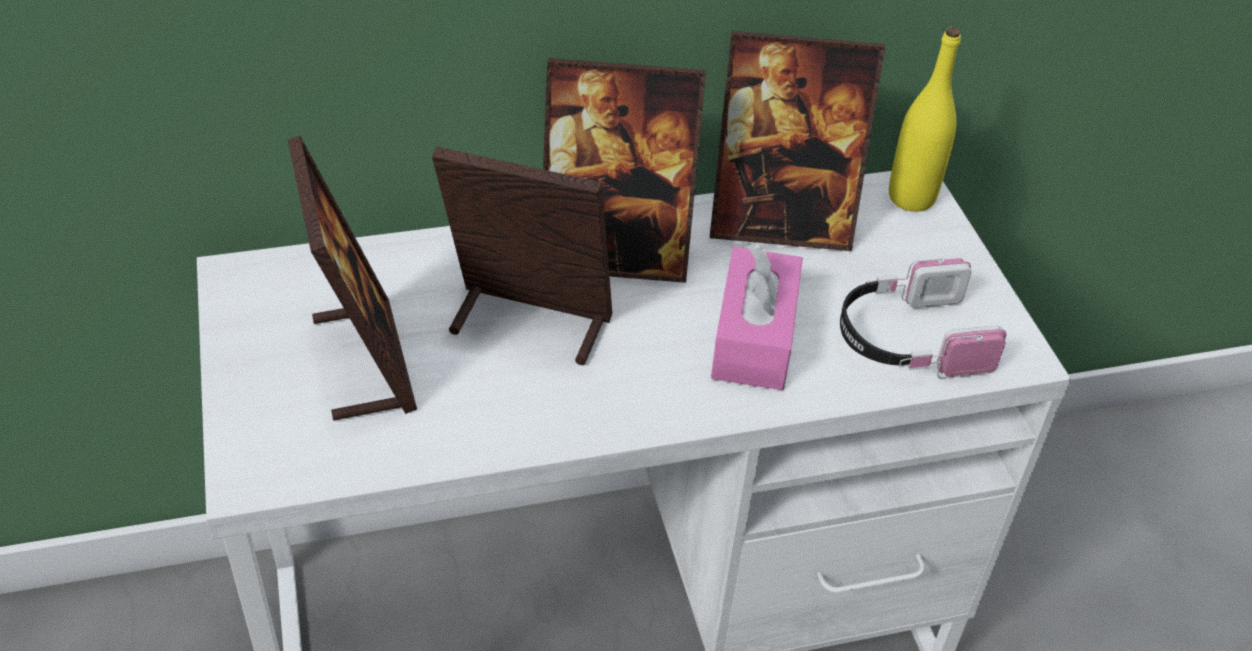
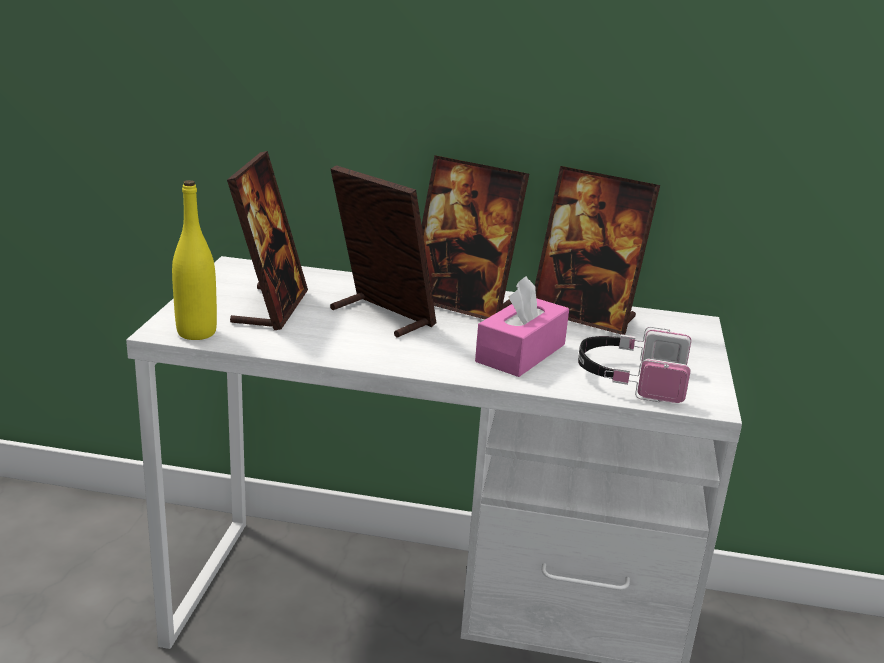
camera: 25 degrees right, 20 degrees down
yellow bottle [889,27,961,212] -> yellow bottle moved to [172,180,217,340]

